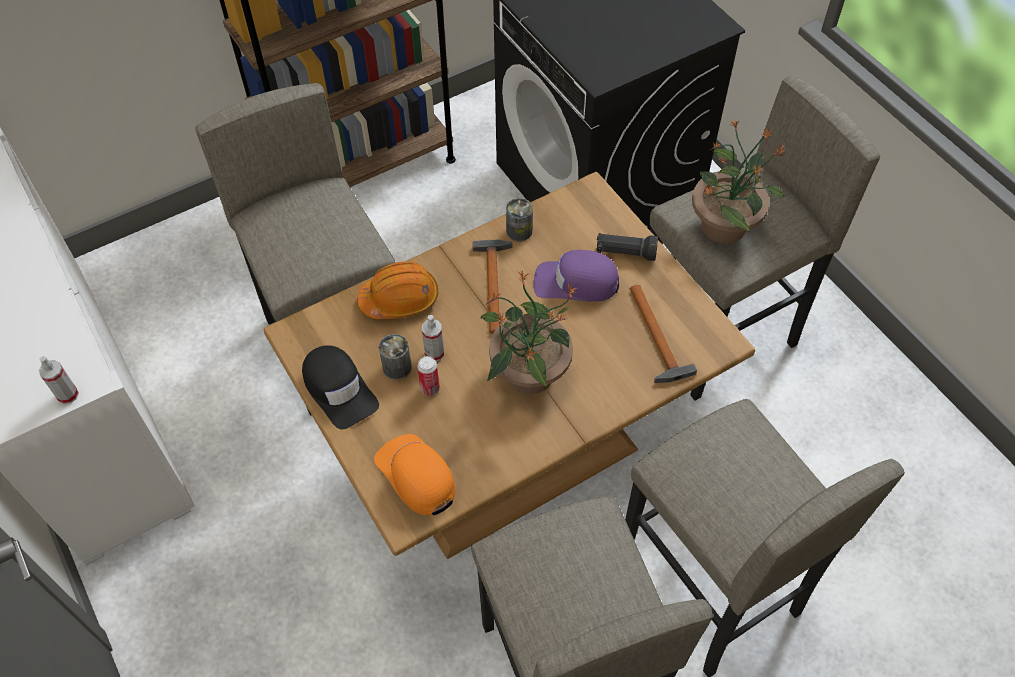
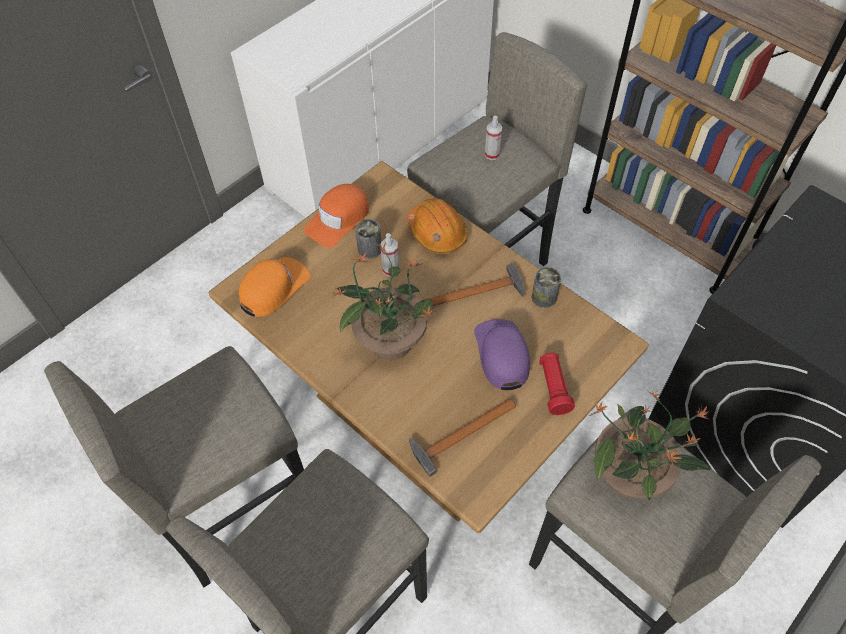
camera: 75 degrees right, 0 degrees up
spray bottle [39,356,79,404] -> spray bottle moved to [485,116,502,160]
black cap [302,345,379,429] -> orange cap [304,184,369,248]
can [417,356,440,396] -> none
black flashlight [597,233,658,261] -> red flashlight [539,353,575,415]

